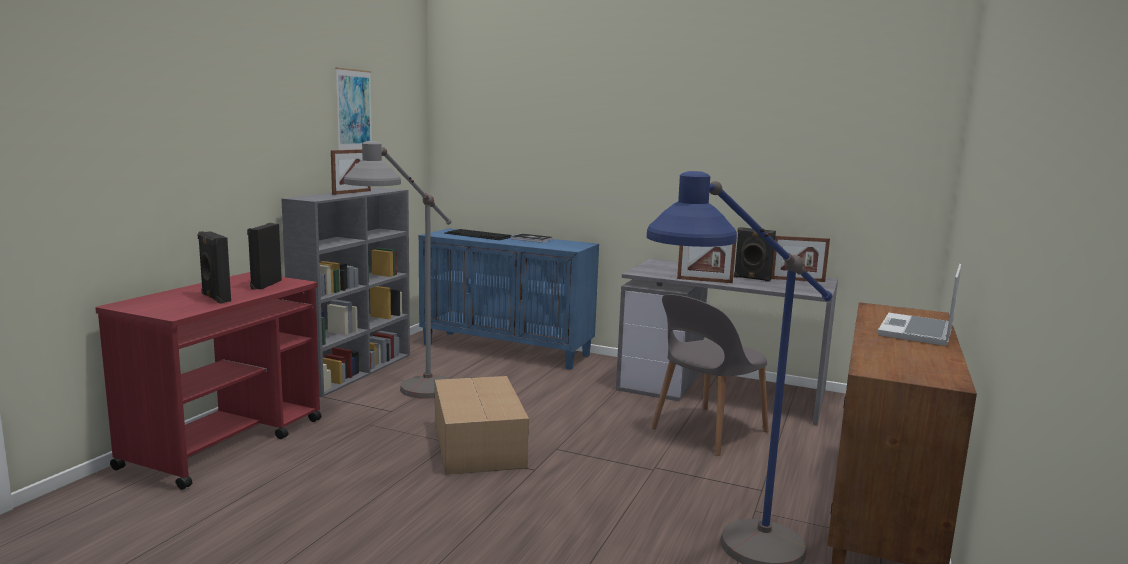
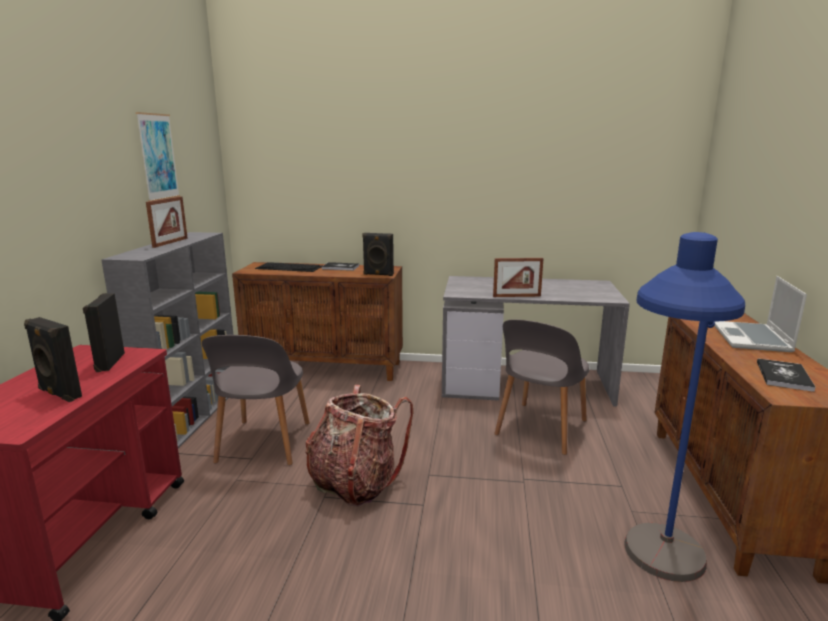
camera: 15 degrees left, 5 degrees up
grey floor lamp [344,141,452,399] -> grey chair [202,335,309,465]
blue cabinet [419,228,599,370] -> brown cabinet [232,262,403,381]
cardboard box [435,376,529,475] -> backpack [305,385,413,507]
black speaker [734,227,776,282] -> black speaker moved to [362,233,394,276]
picture frame [771,236,830,282] -> none
none -> book [757,359,816,392]

